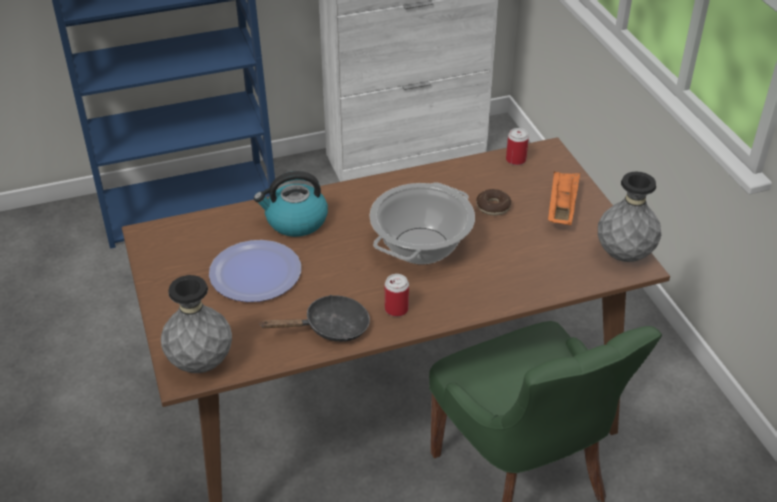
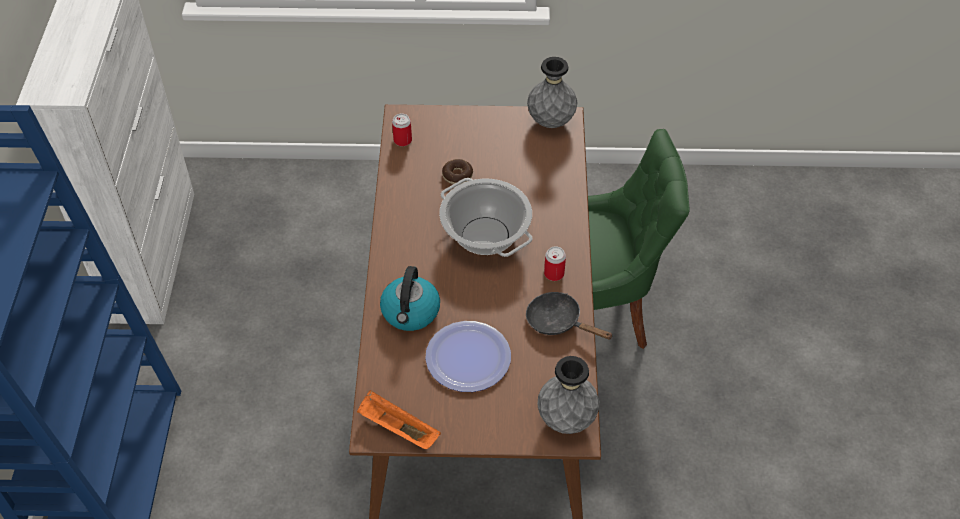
camera: 70 degrees left, 10 degrees up
black frying pan [259,295,370,342] -> black frying pan turned 60 degrees counterclockwise [526,292,613,340]
orange tray [548,171,580,225] -> orange tray moved to [357,390,441,449]

